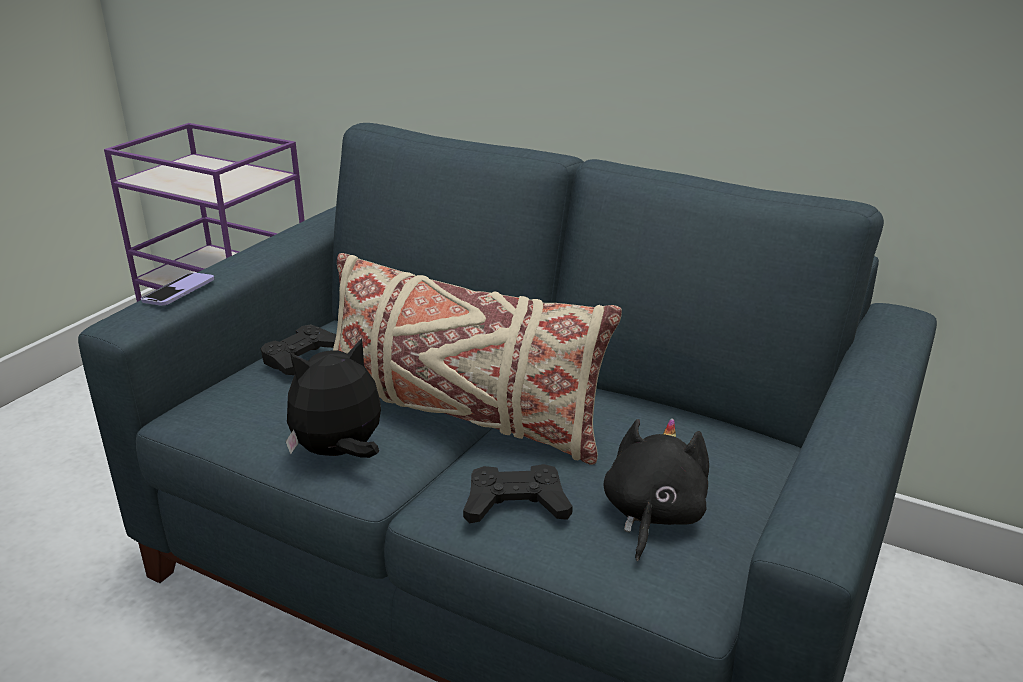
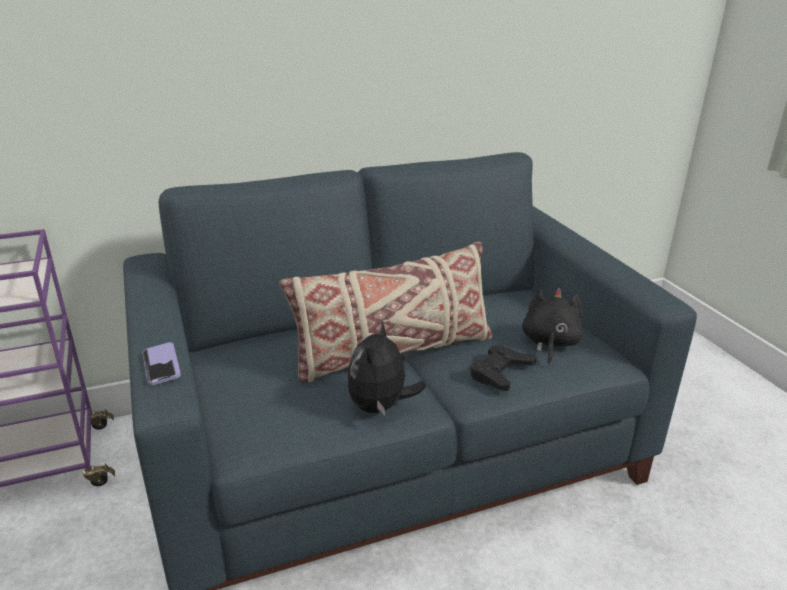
camera: 50 degrees left, 0 degrees up
black game controller [261,324,336,375] -> none
black plush toy [603,419,709,561] -> black plush toy turned 45 degrees clockwise [522,288,583,364]

